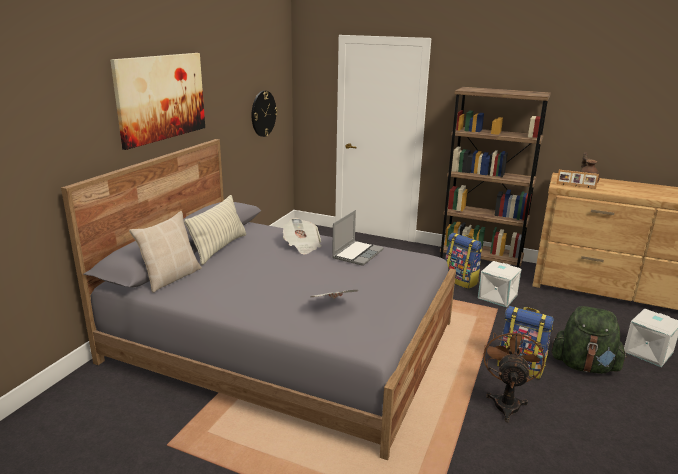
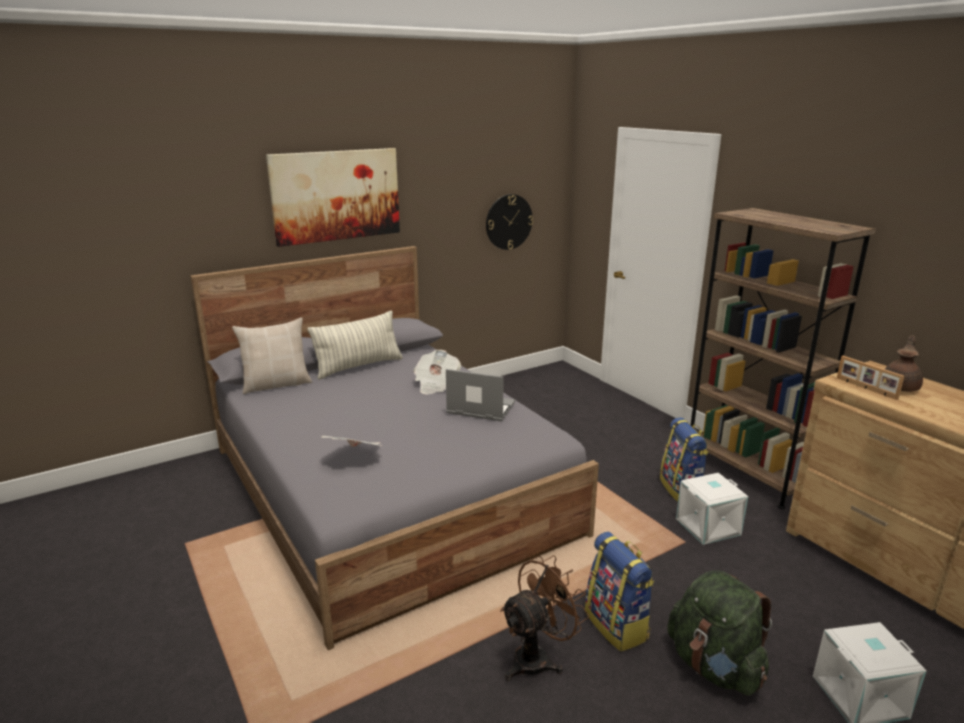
camera: 35 degrees right, 0 degrees up
laptop [332,210,384,266] -> laptop turned 135 degrees counterclockwise [446,369,515,421]

